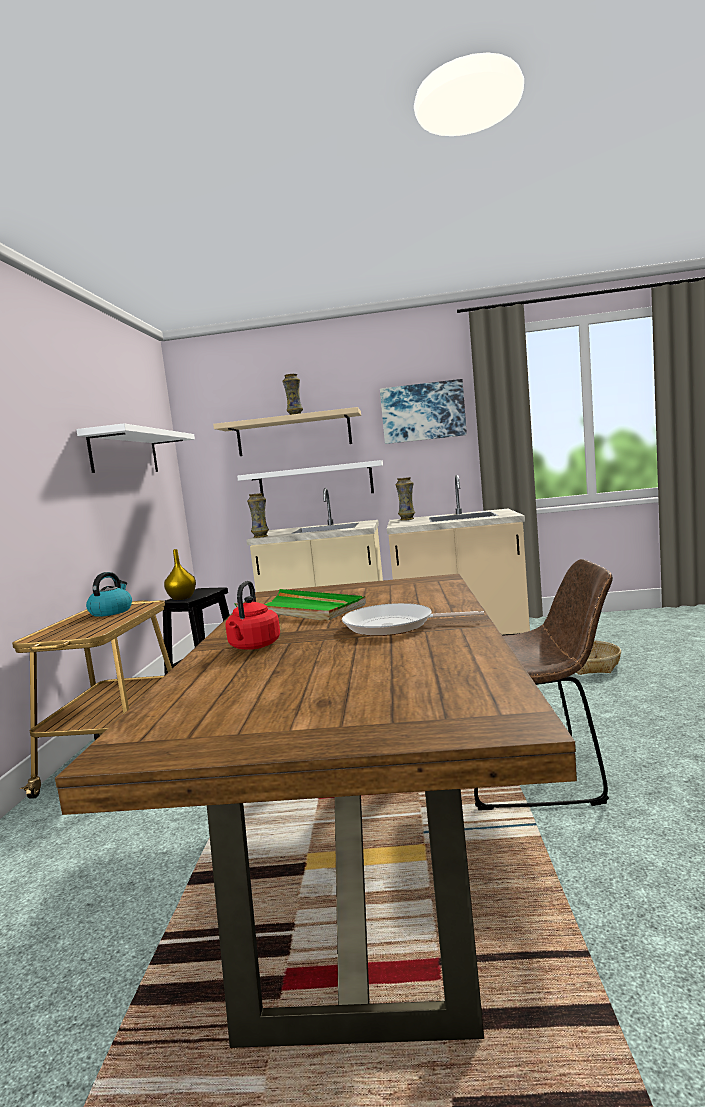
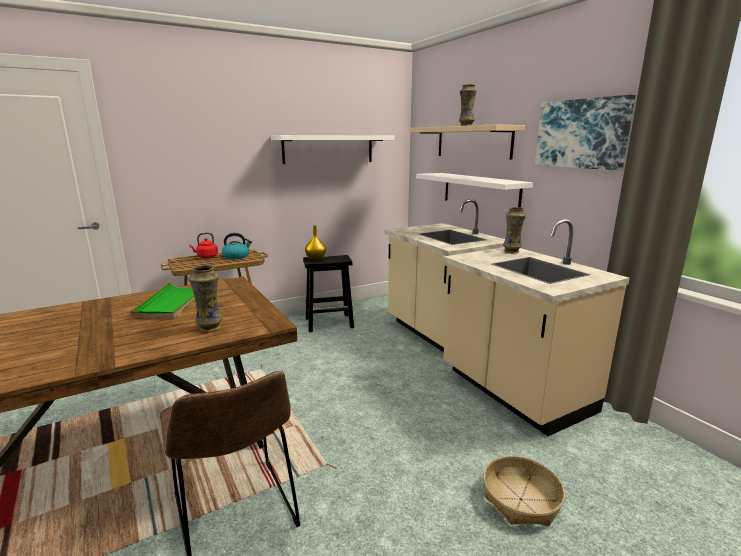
camera: 55 degrees right, 10 degrees up
red kettle [225,581,280,650] -> red kettle moved to [189,233,218,258]
vase [247,493,269,538] -> vase moved to [188,265,223,332]
frying pan [342,603,484,636] -> none

